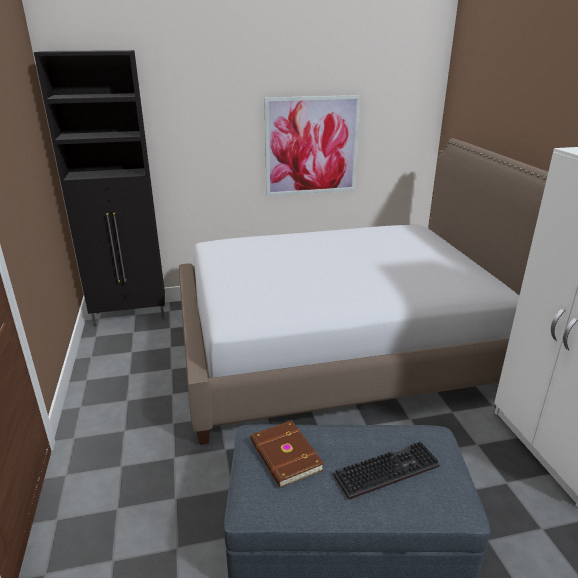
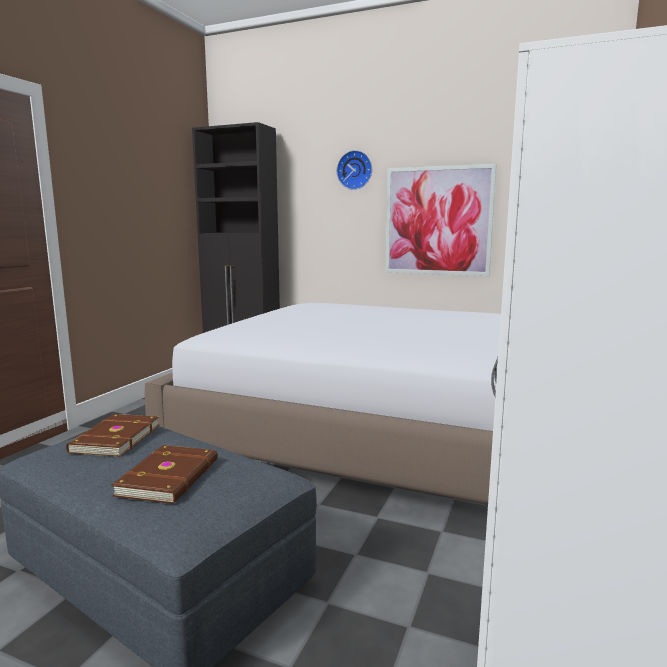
camera: 35 degrees right, 15 degrees down
keyboard [334,441,440,499] -> brown book [111,445,218,504]
none -> wall clock [337,150,372,190]

